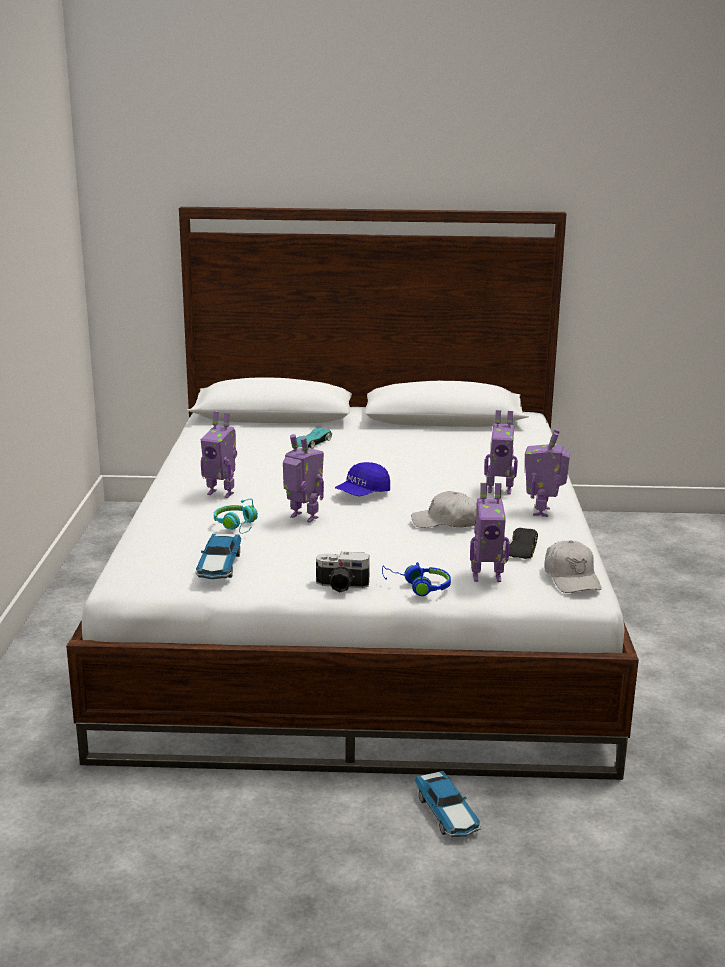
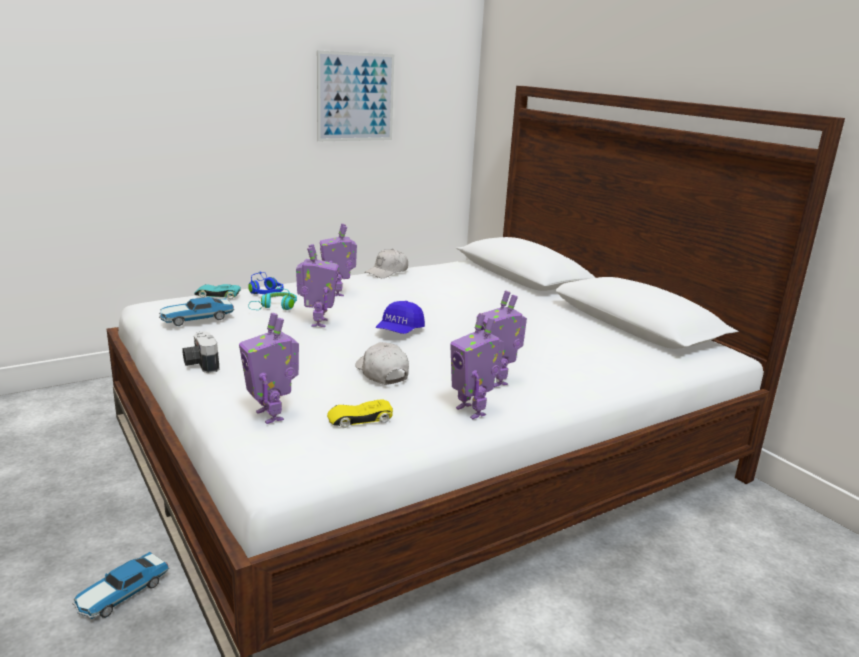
camera: 55 degrees right, 0 degrees up
turquoise toy car [296,428,332,448] -> turquoise toy car moved to [194,284,241,299]
blue cap [335,462,390,496] -> blue cap turned 75 degrees counterclockwise [376,301,425,334]
blue headphones [382,562,451,596] -> blue headphones moved to [248,272,284,294]
black toy car [509,528,538,559] -> yellow toy car [327,399,393,428]
toy robot [525,429,570,517] -> toy robot turned 105 degrees counterclockwise [450,313,504,419]
white cap [545,540,602,593] -> white cap moved to [364,249,408,278]
none -> picture [317,51,394,141]

